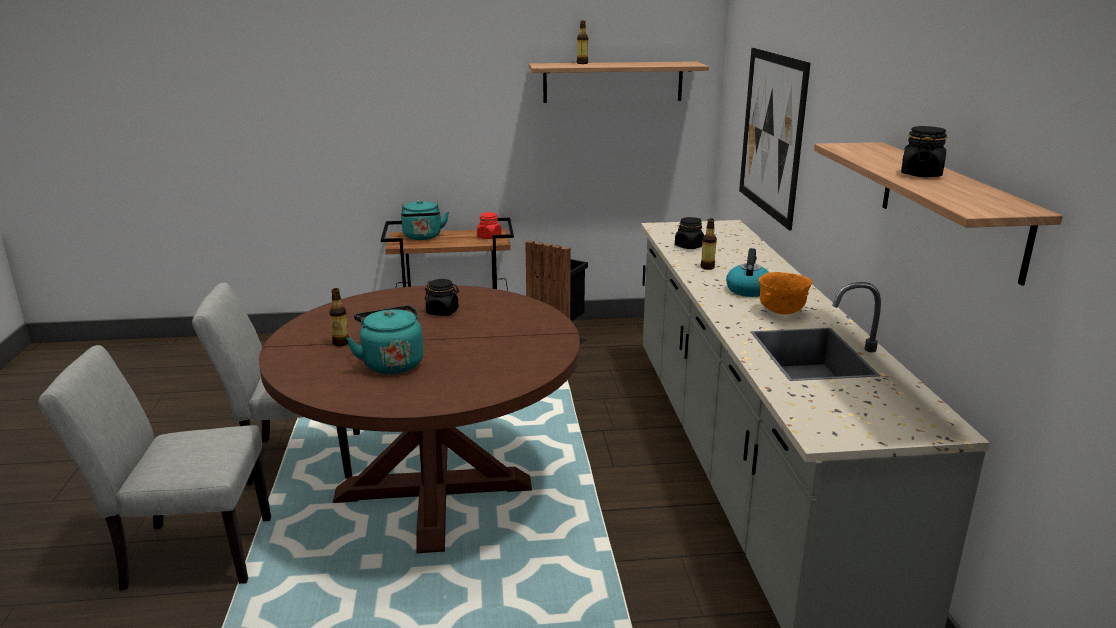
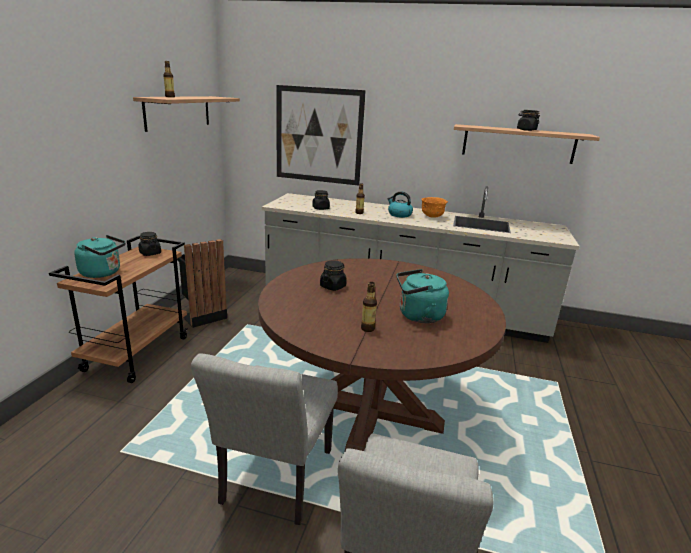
camera: 70 degrees left, 0 degrees up
red jar [477,212,502,239] -> black jar [138,232,161,256]

